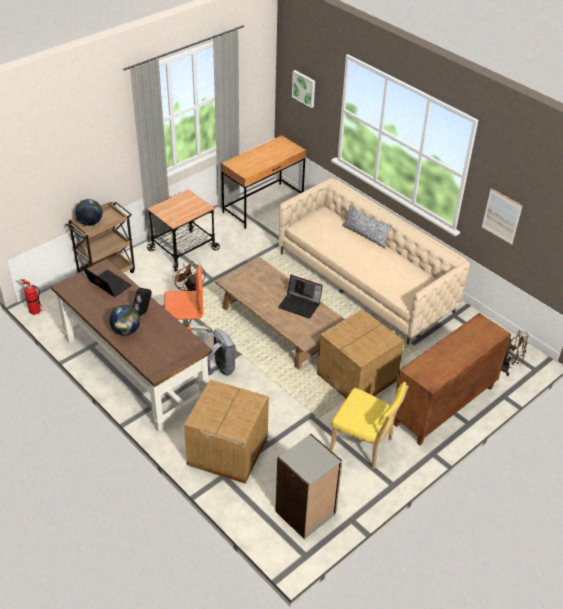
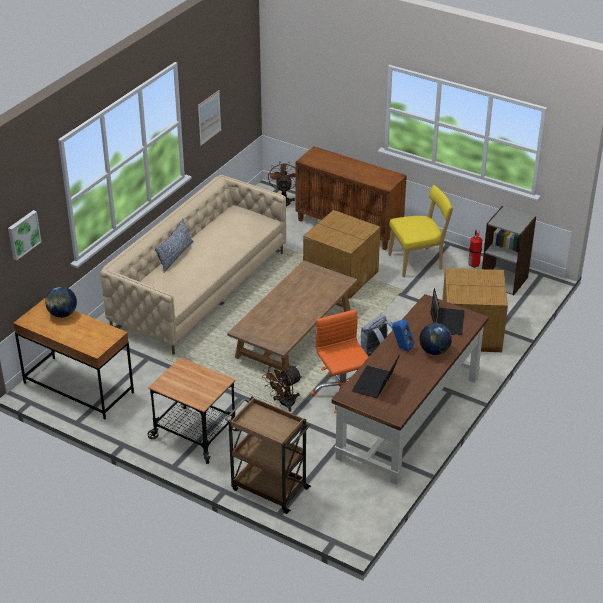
camera: 105 degrees left, 5 degrees down
fire extinguisher [20,279,45,315] -> fire extinguisher moved to [468,230,482,268]
globe [75,199,103,226] -> globe moved to [45,287,77,318]
black speaker [133,288,152,316] -> blue speaker [392,320,414,351]
laptop [278,275,323,319] -> laptop moved to [431,288,464,335]
yellow chair [330,382,408,469] -> yellow chair turned 60 degrees clockwise [388,185,453,277]

